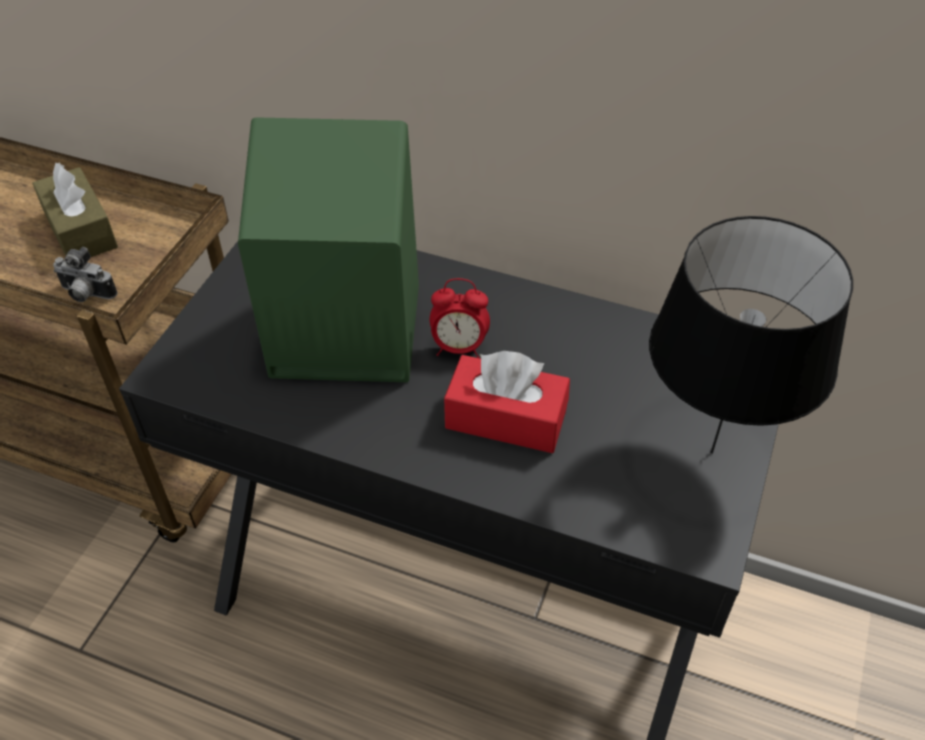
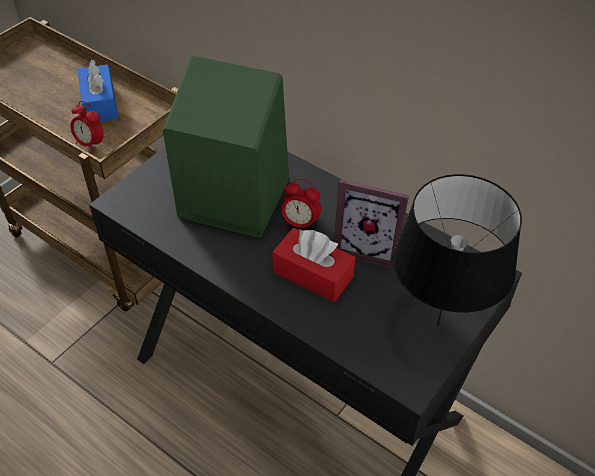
camera: 15 degrees right, 0 degrees up
brown tissue box [32,163,118,257] -> blue tissue box [78,60,118,122]
camera [53,247,118,302] -> alarm clock [70,101,104,153]
none -> picture frame [334,180,409,268]

